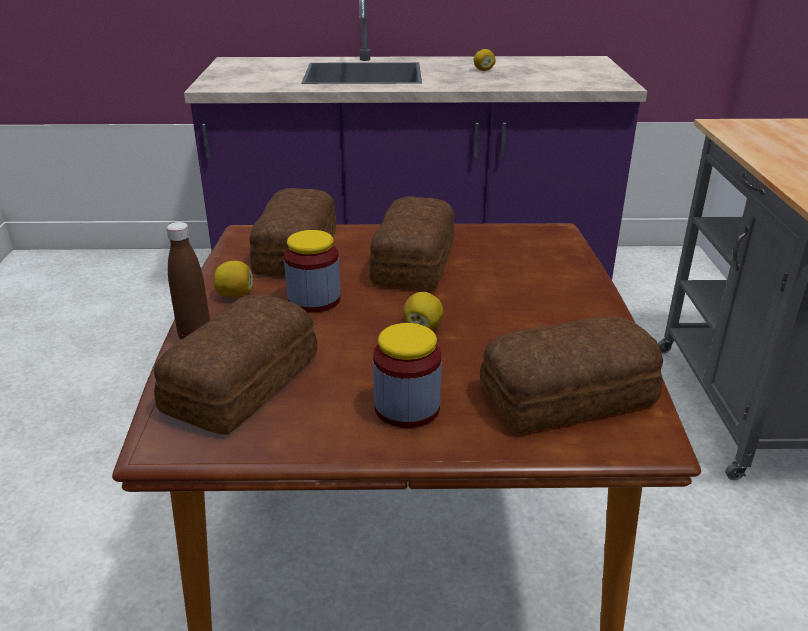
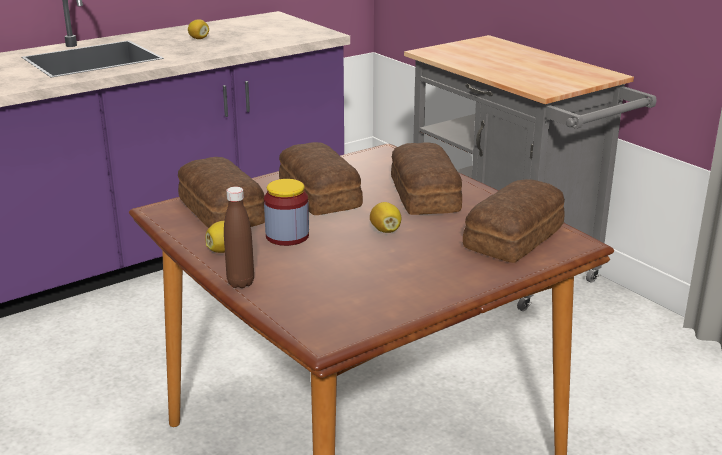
camera: 35 degrees left, 5 degrees down
bread [154,295,317,435] -> bread moved to [391,143,462,215]
jar [373,323,442,428] -> none

